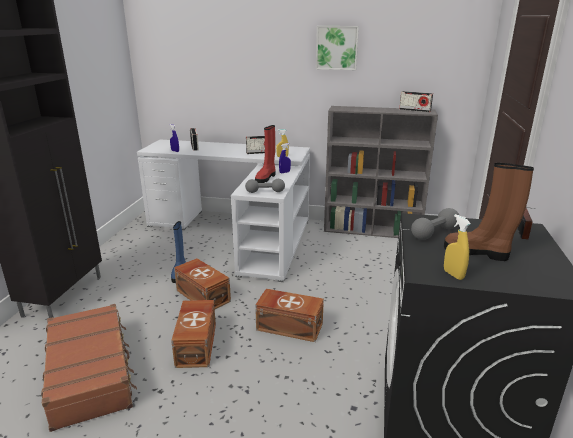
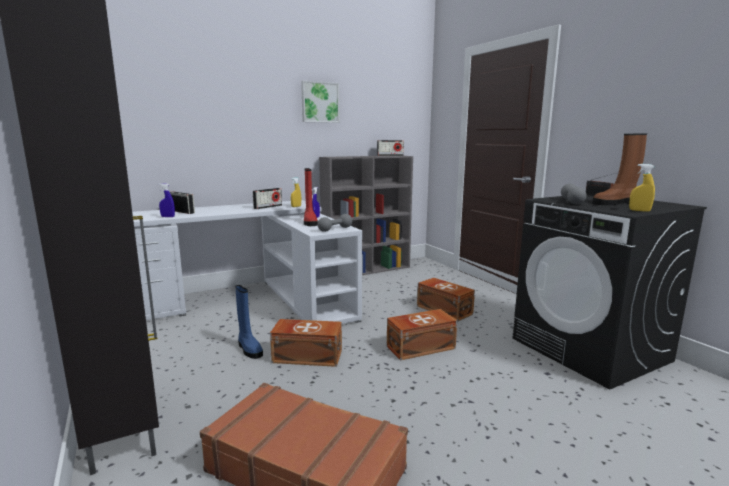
camera: 40 degrees left, 10 degrees down
brown storage box [171,300,216,368] -> brown storage box moved to [417,278,475,321]

